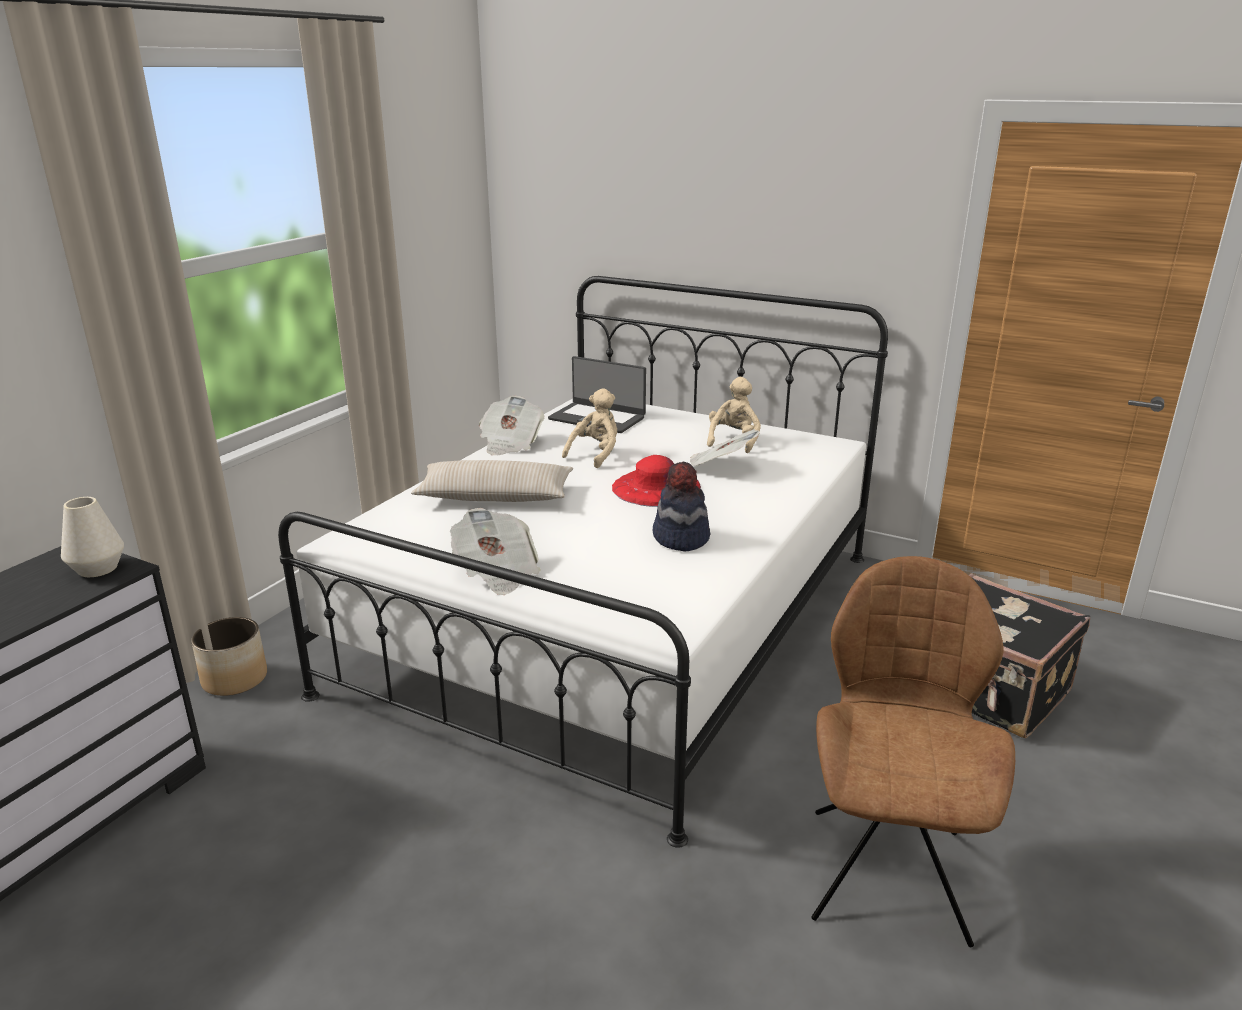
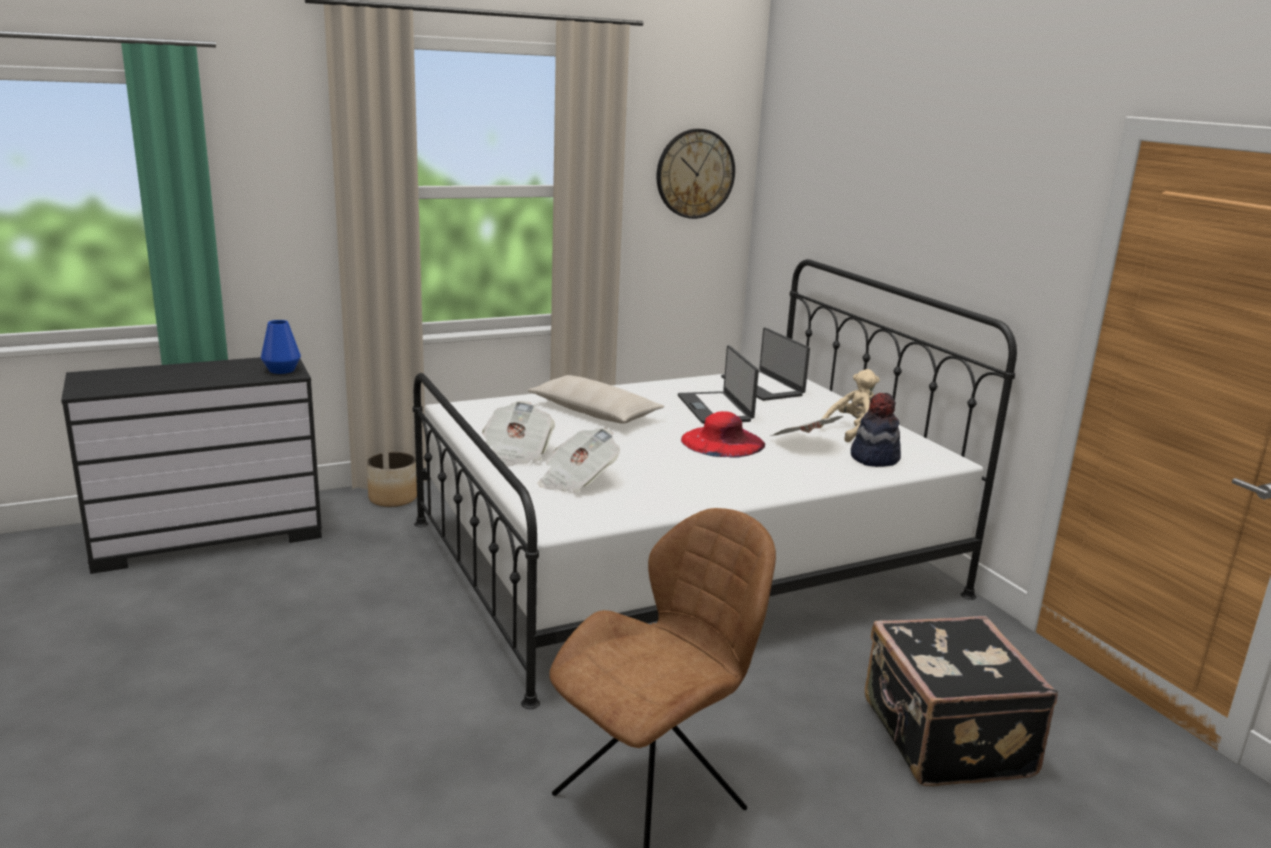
camera: 35 degrees right, 5 degrees down
white vase [61,497,124,577] -> blue vase [261,320,301,374]
newspaper [479,396,545,455] -> newspaper moved to [538,428,620,493]
beige plush toy [562,388,617,468] -> laptop [678,345,759,424]
hat [653,462,710,551] -> hat moved to [851,393,901,467]
none -> wall clock [656,129,735,219]

